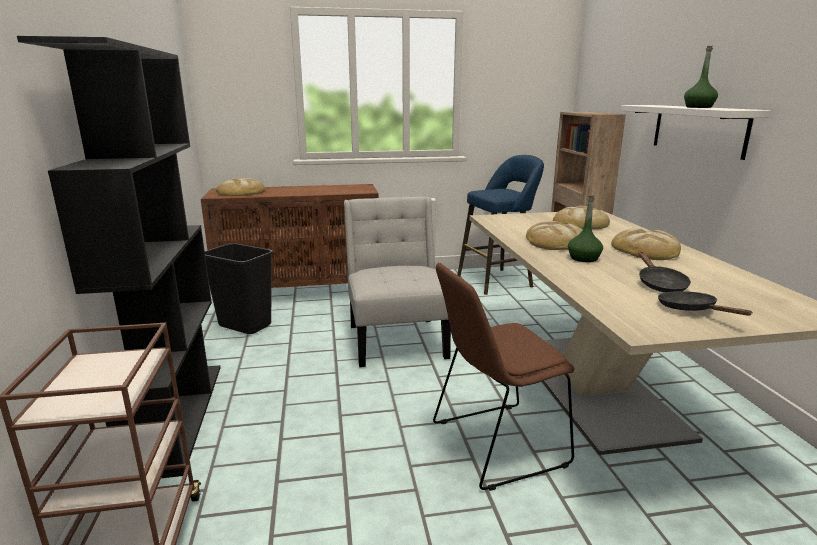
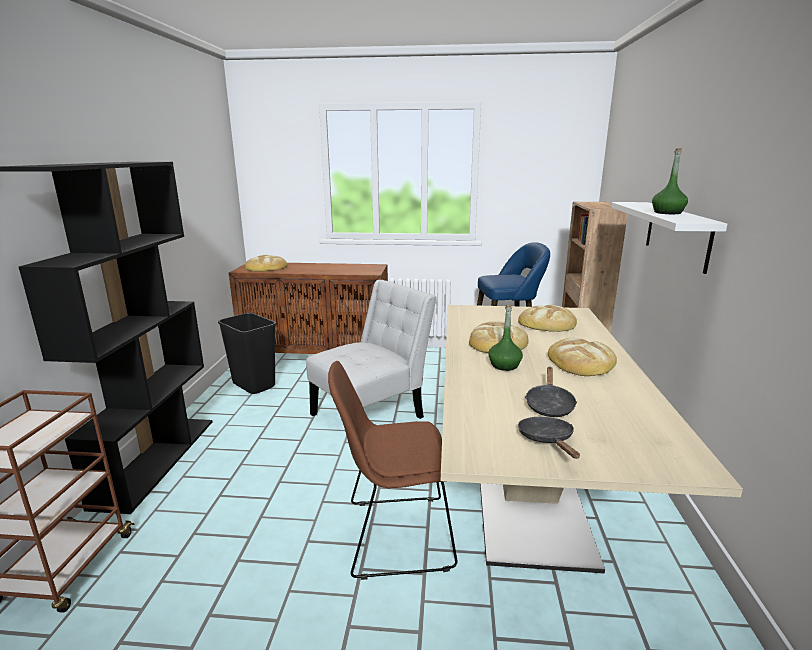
camera: 15 degrees right, 0 degrees up
white chair [344,197,451,367] -> white chair turned 45 degrees clockwise [306,280,436,419]

